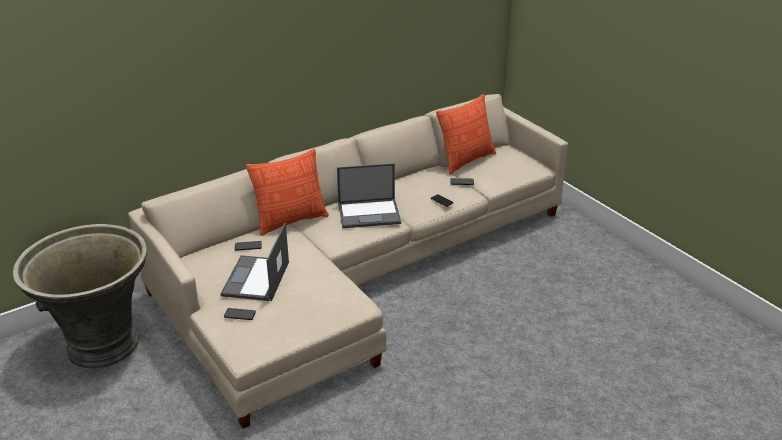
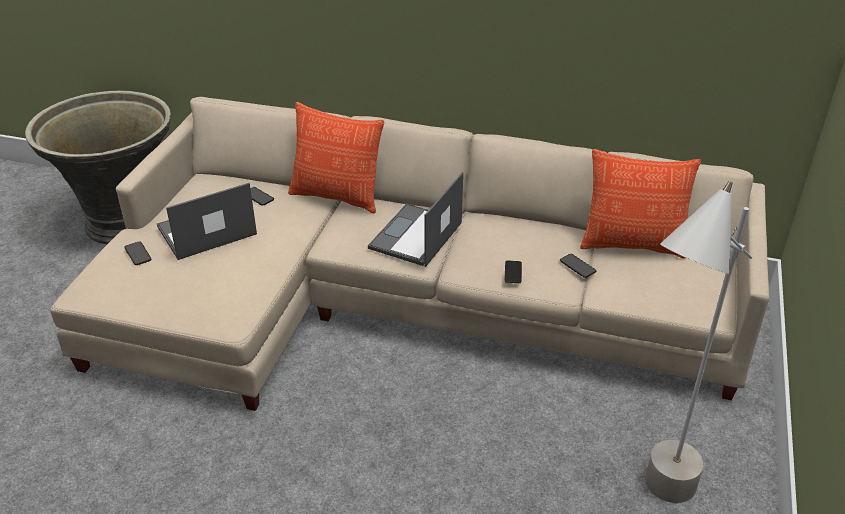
camera: 50 degrees right, 5 degrees up
laptop [337,163,401,228] -> laptop turned 75 degrees clockwise [368,172,463,267]
none -> grey floor lamp [645,181,753,503]

